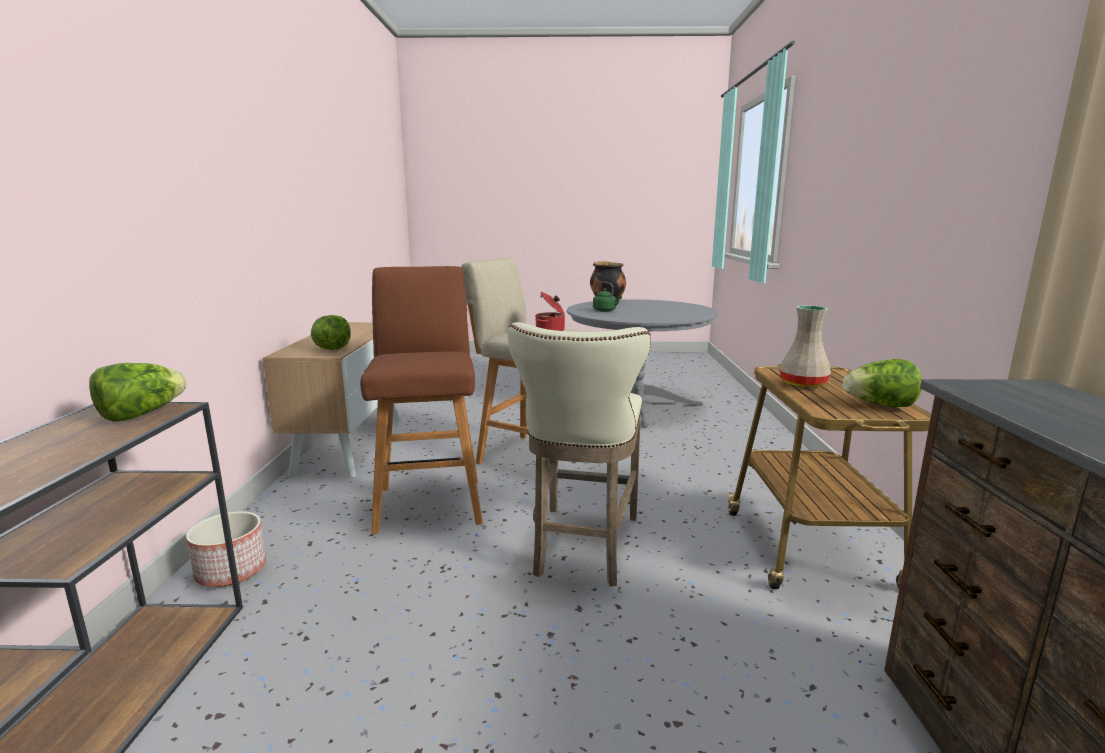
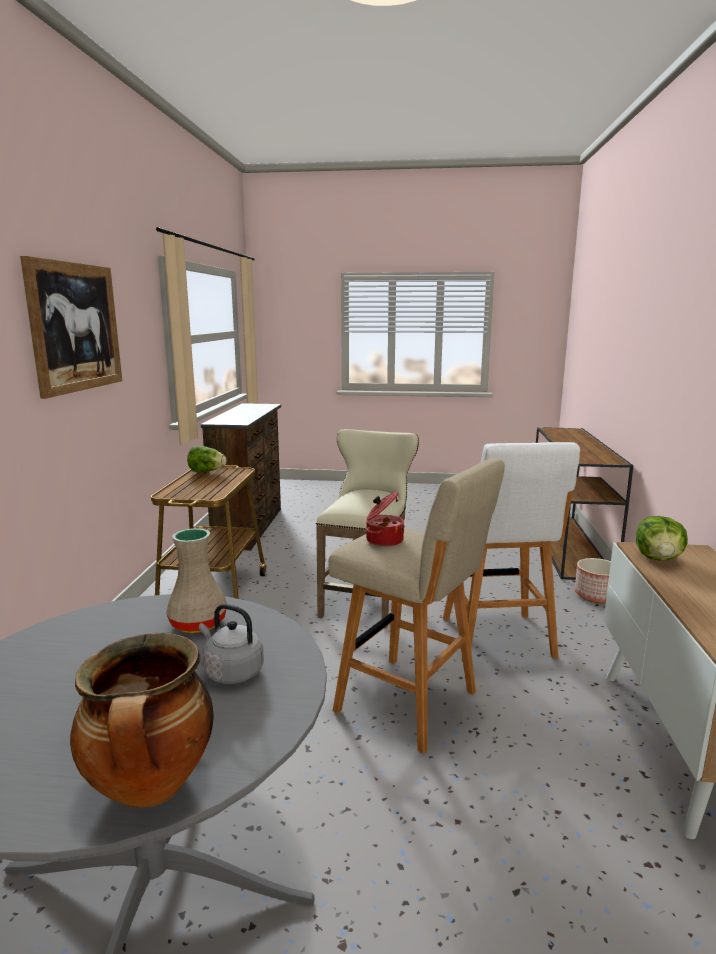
camera: 175 degrees left, 0 degrees up
lettuce [89,363,187,422] -> none
brown stool [360,266,483,534] -> white stool [443,442,580,662]
green kettle [593,282,622,312] -> grey kettle [199,604,264,684]
beige vase [779,306,831,388] -> beige vase moved to [166,528,227,633]
none -> picture [20,256,122,399]

